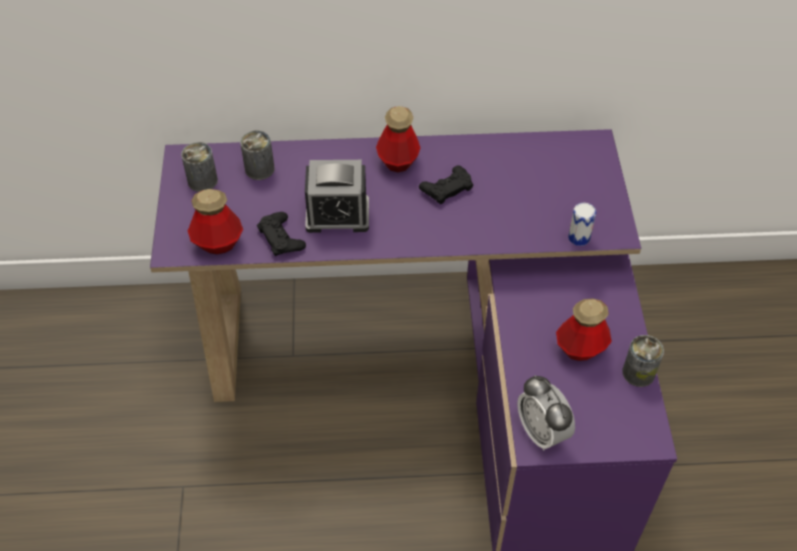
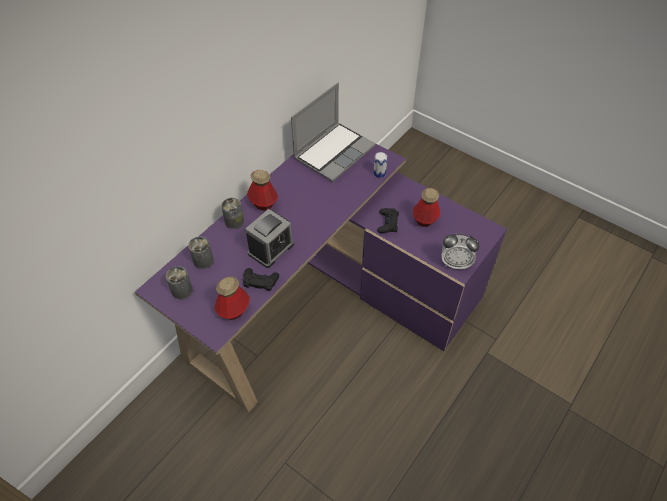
camera: 50 degrees left, 0 degrees up
black game controller [419,166,473,204] -> black game controller moved to [377,208,399,233]
can [622,335,664,387] -> can moved to [221,198,244,229]
none -> laptop [291,83,376,182]

